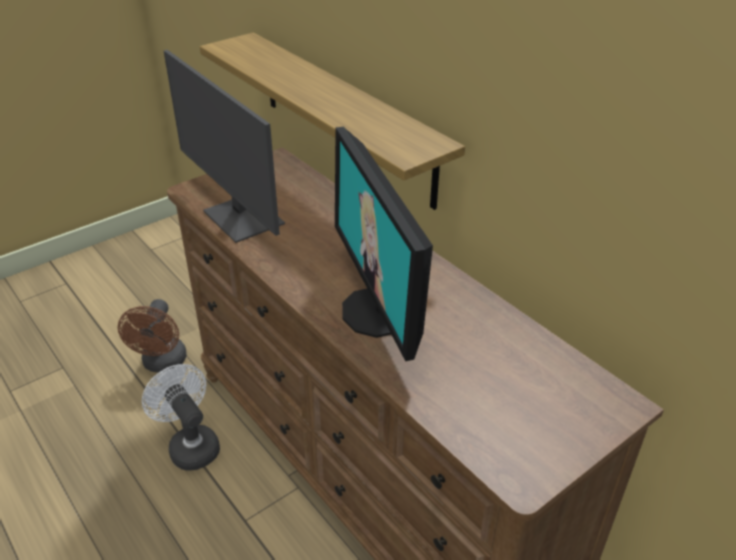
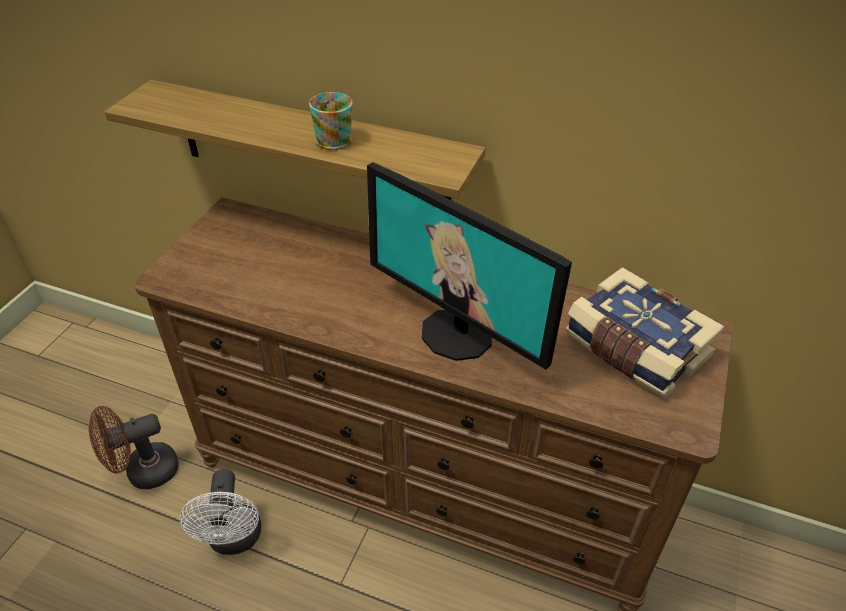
camera: 30 degrees left, 5 degrees up
brown fan [118,299,187,373] -> brown fan turned 90 degrees clockwise [89,406,179,489]
white fan [142,364,220,470] -> white fan turned 120 degrees counterclockwise [180,469,261,555]
monitor [164,50,285,243] -> none
none -> mug [309,92,353,150]
none -> book [565,267,724,399]

